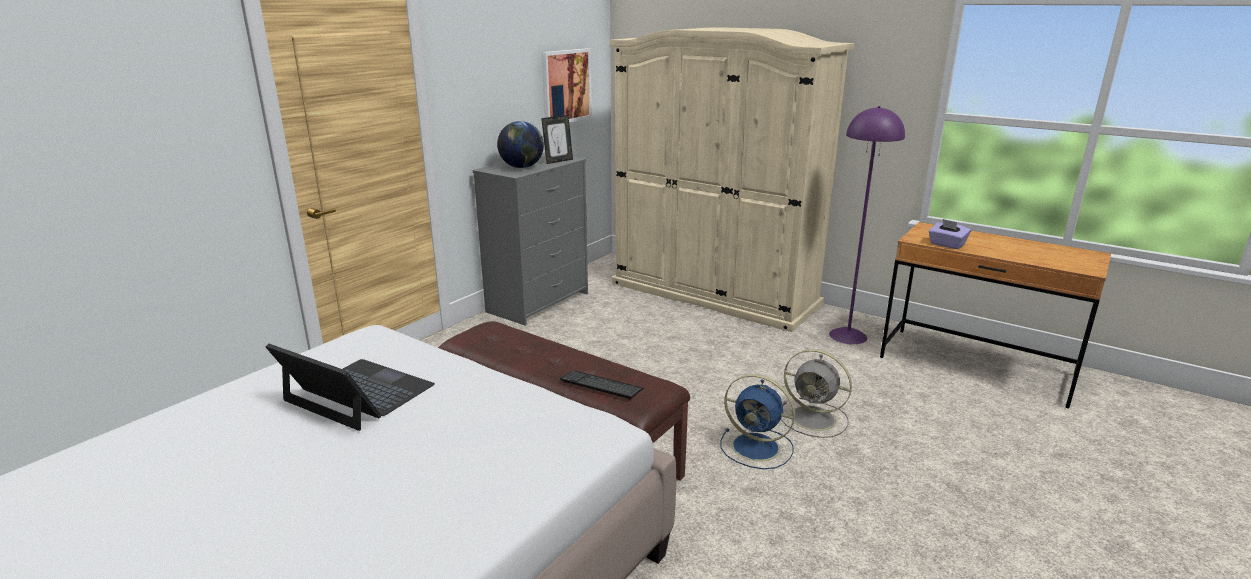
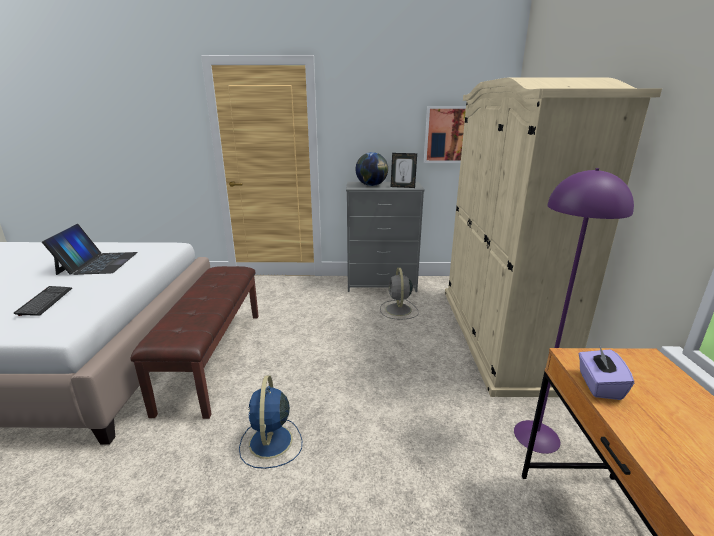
camera: 55 degrees right, 0 degrees up
keyboard [560,370,644,400] -> keyboard moved to [14,286,72,316]
grey fan [781,349,852,438] -> grey fan moved to [380,268,419,320]

